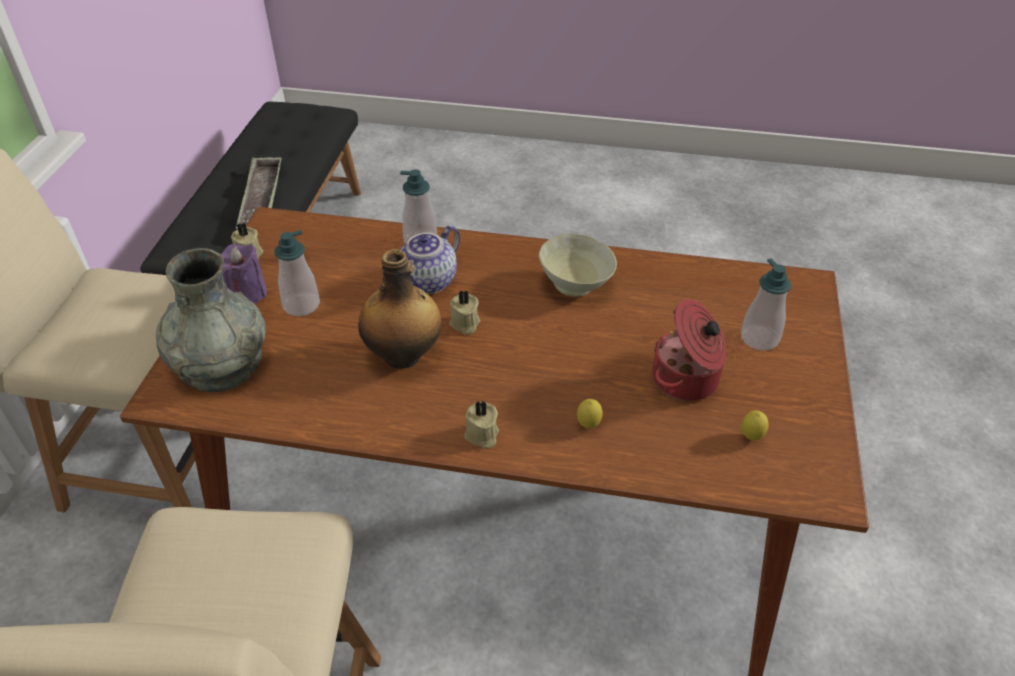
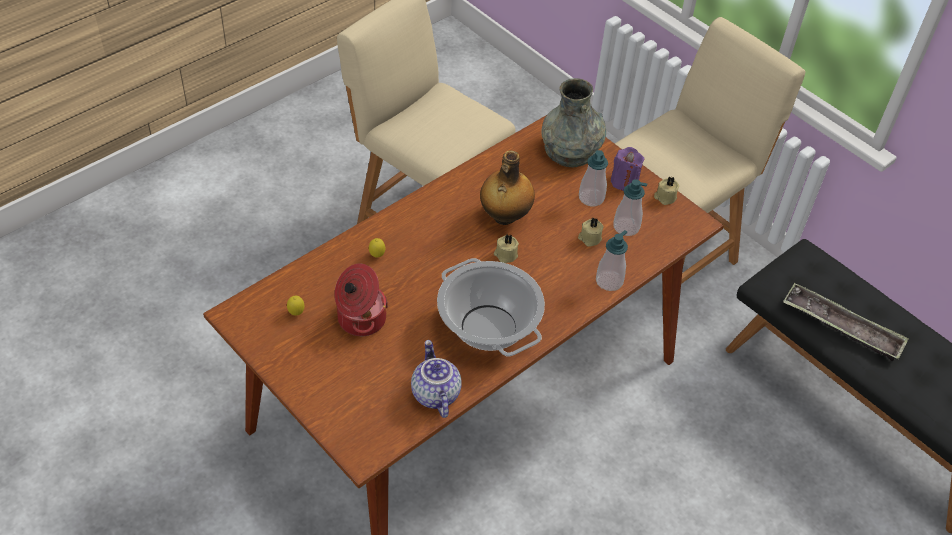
camera: 125 degrees right, 5 degrees up
teapot [400,225,460,294] -> teapot moved to [411,340,462,418]
beige candle [464,401,499,449] -> beige candle moved to [578,217,604,247]
beige bowl [539,234,617,297] -> cooking pot [437,258,545,356]
soap dispenser [741,258,791,351] -> soap dispenser moved to [613,179,648,236]

